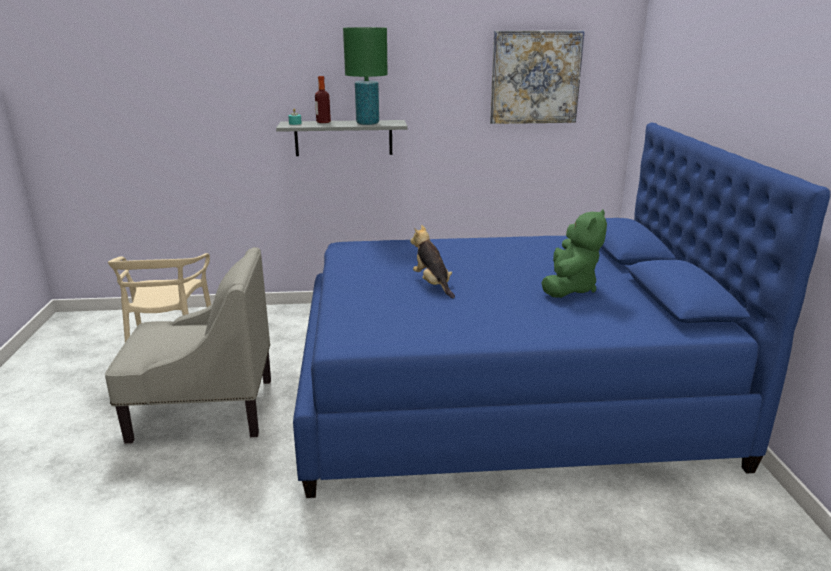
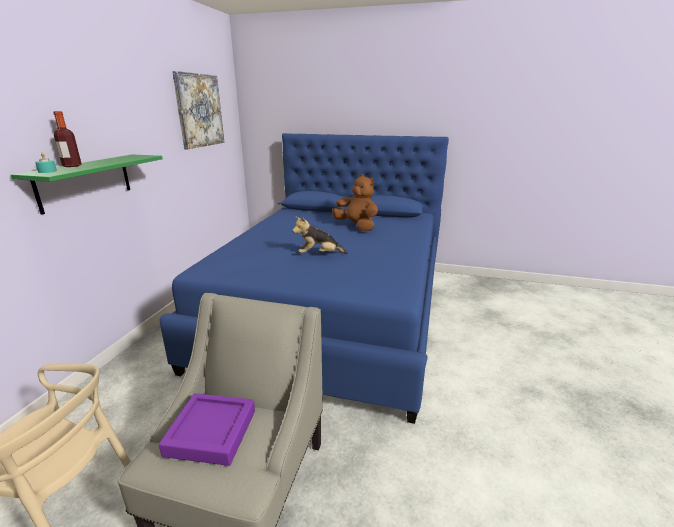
camera: 70 degrees left, 0 degrees up
grey shelf [276,120,407,156] -> green shelf [11,154,163,215]
green table lamp [343,27,388,125] -> none
green plush toy [542,209,607,298] -> brown plush toy [332,174,378,231]
none -> purple tray [159,393,255,466]

